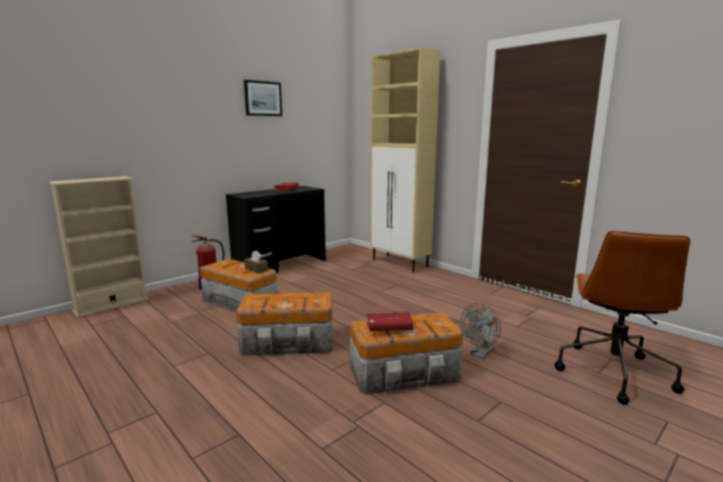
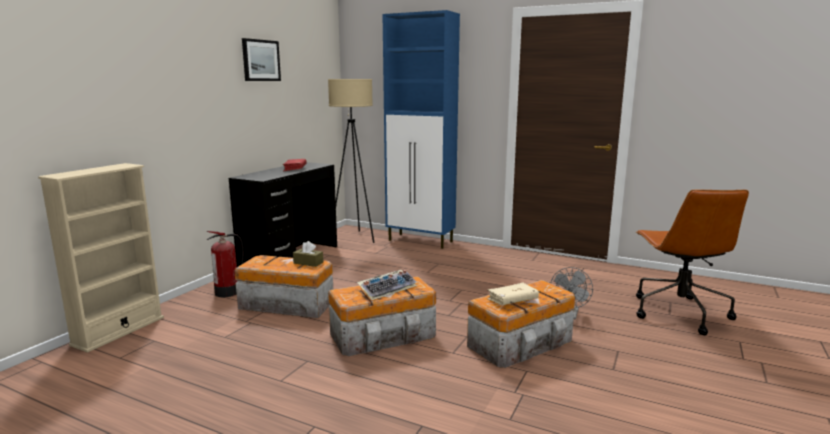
camera: 20 degrees left, 0 degrees up
red book [367,312,413,331] -> beige book [487,283,539,305]
beige cabinet [370,47,440,272] -> blue cabinet [382,10,460,249]
none -> beige floor lamp [328,79,374,243]
none -> keyboard [357,270,417,300]

